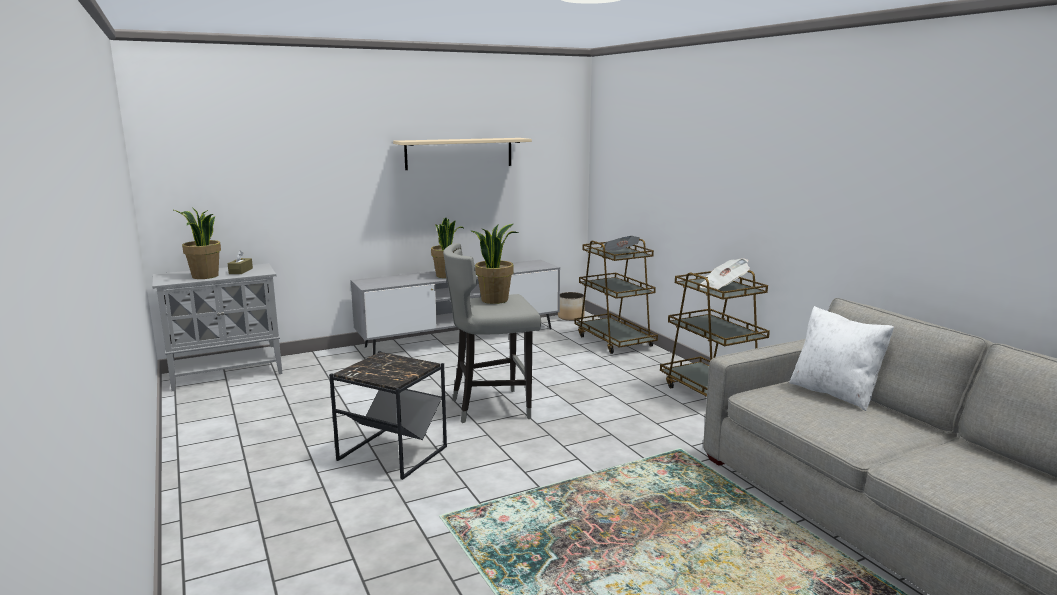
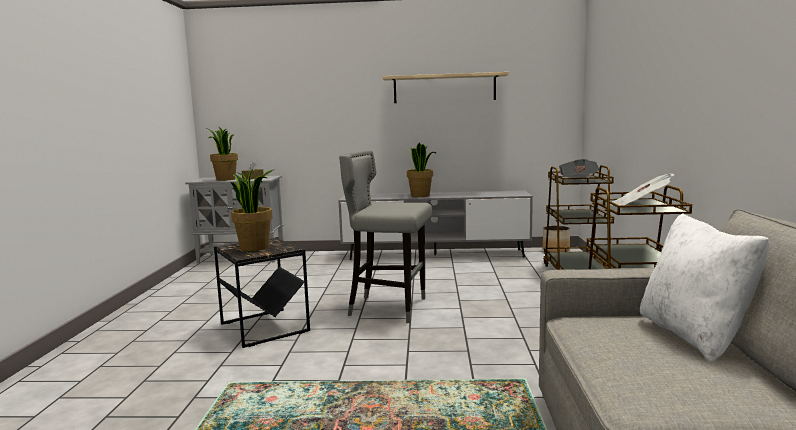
camera: 30 degrees right, 5 degrees down
potted plant [472,224,518,304] -> potted plant moved to [230,169,274,251]

